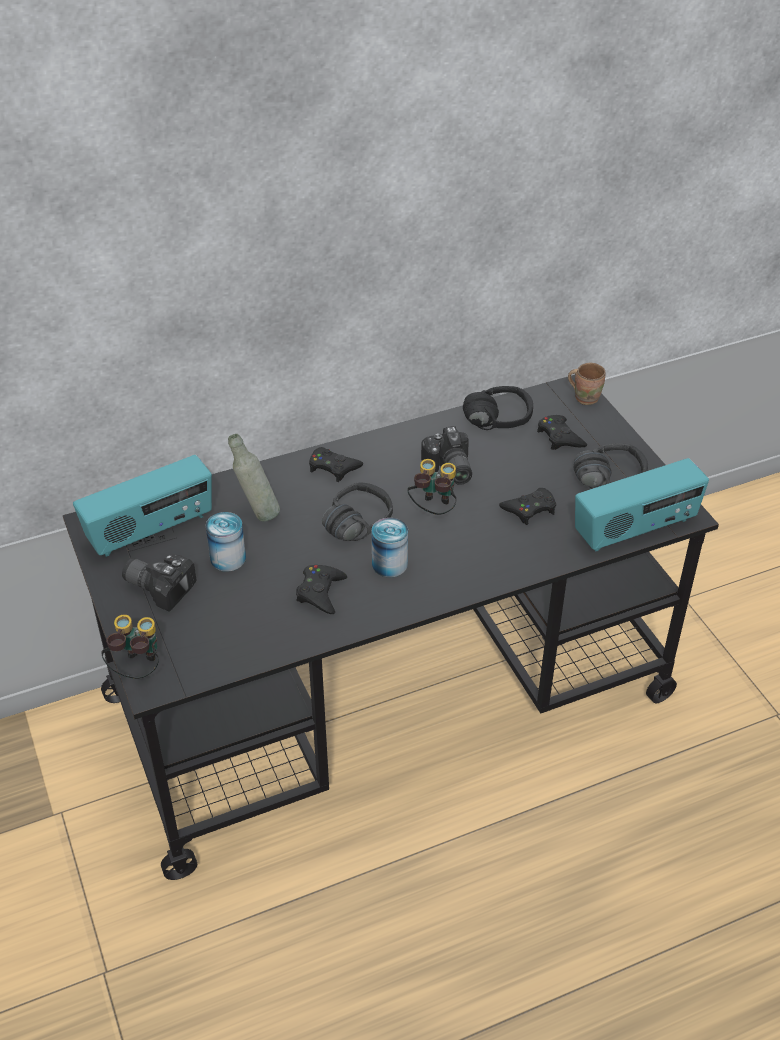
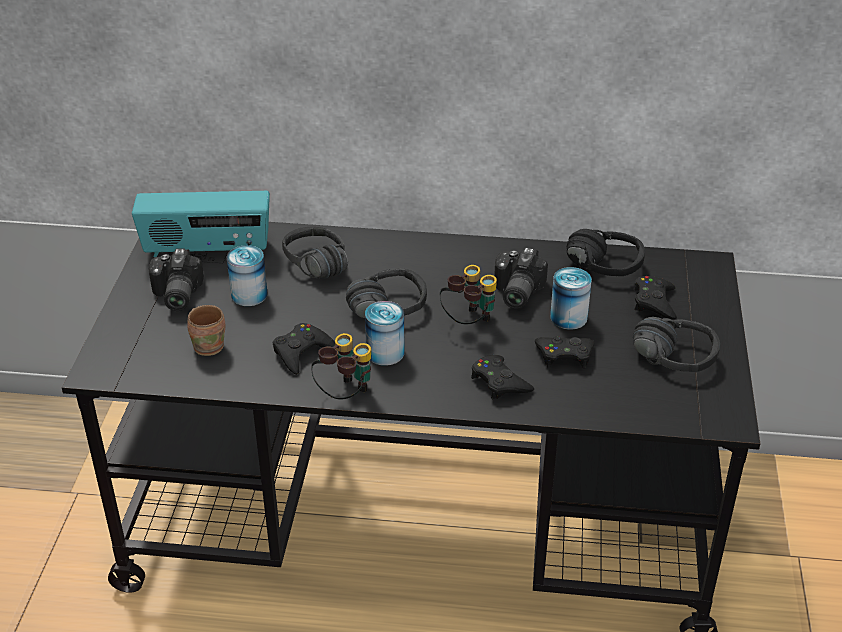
camera: 30 degrees right, 5 degrees down
binoculars [101,614,159,679] -> binoculars moved to [311,333,371,399]
camera [122,554,196,611] -> camera turned 150 degrees counterclockwise [148,248,204,311]
grey bottle [228,434,280,522] -> black headphones [282,227,348,278]
black game controller [309,447,363,482] -> black game controller moved to [471,355,534,400]
brown mug [568,363,606,405] -> brown mug moved to [187,305,225,356]
radio [575,458,709,552] -> none
none -> can [550,267,592,330]

